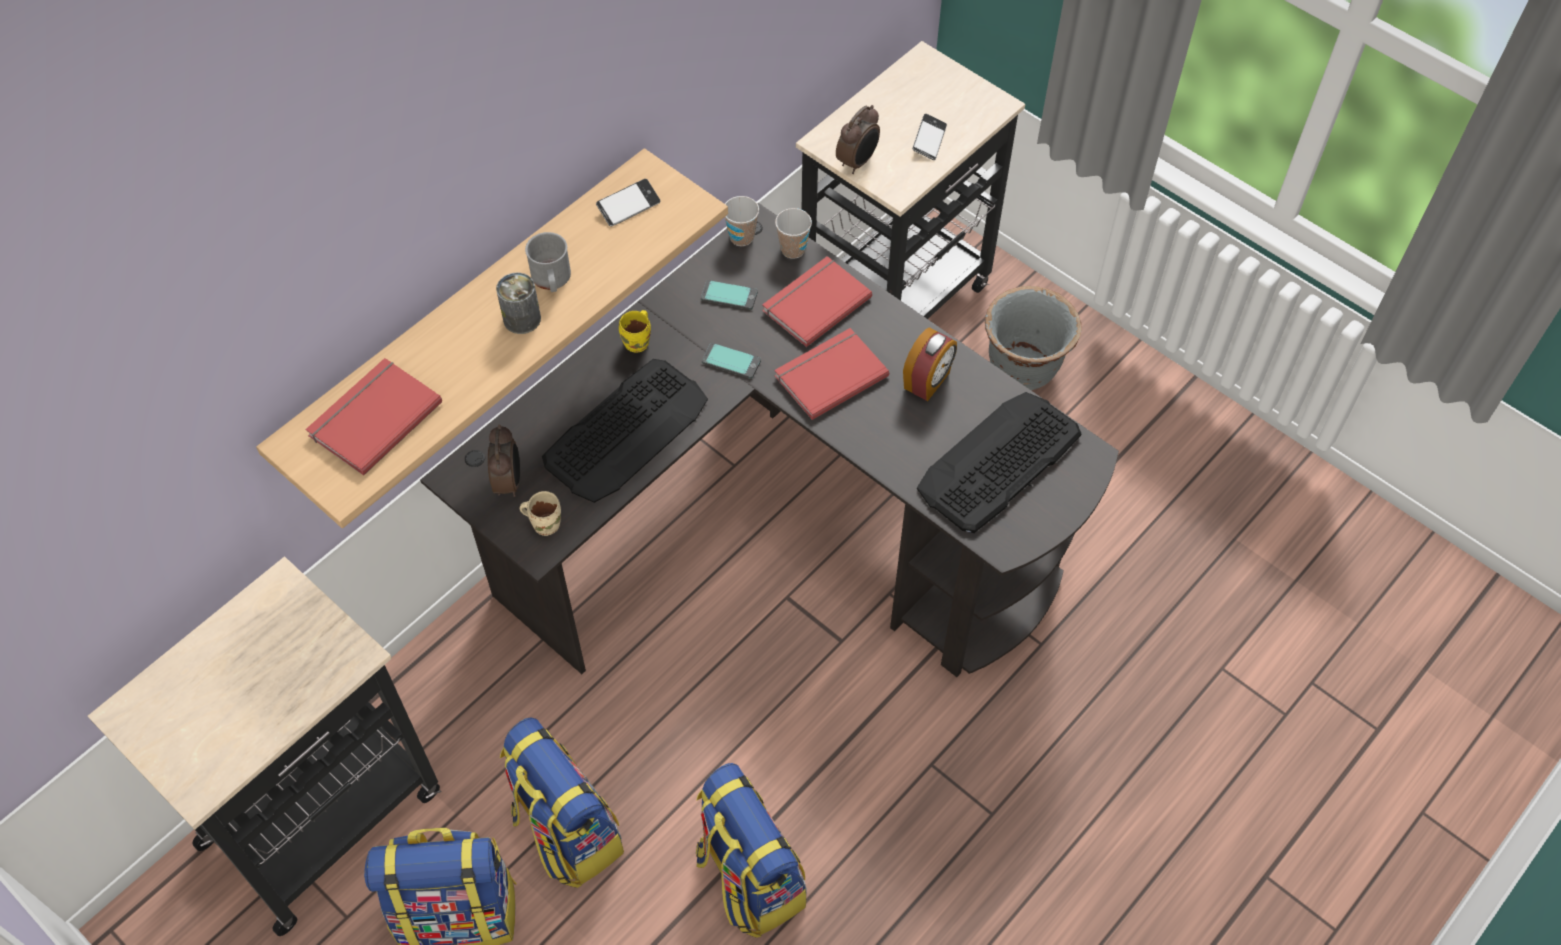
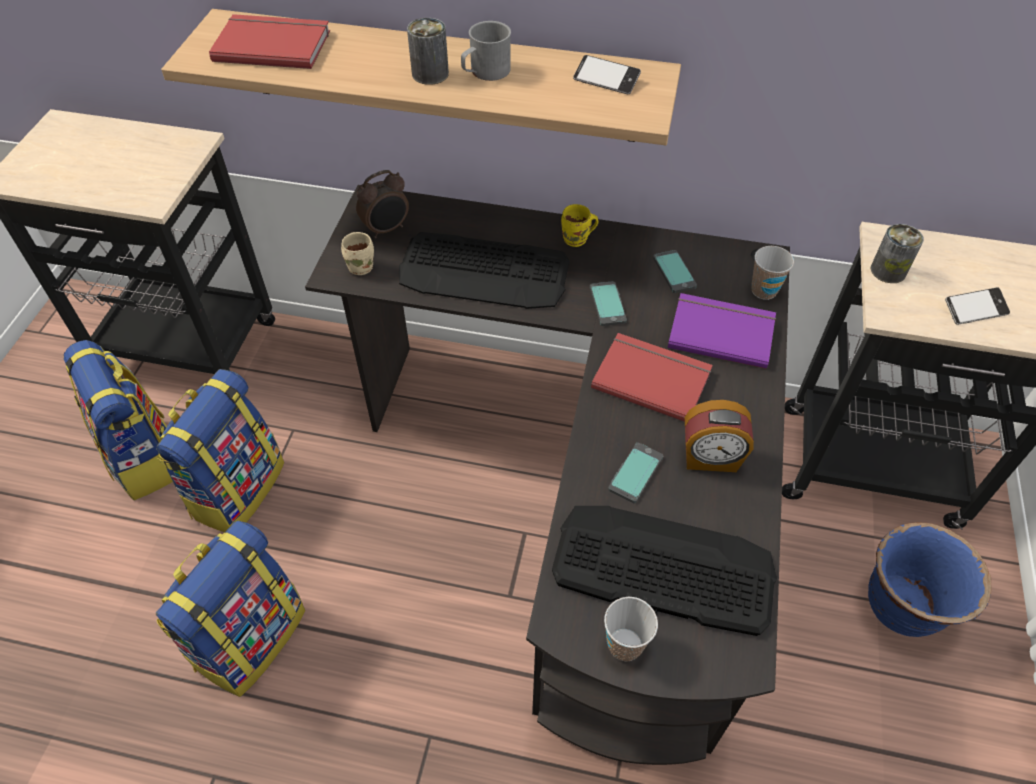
camera: 60 degrees right, 5 degrees down
cup [725,196,759,246] -> cup moved to [604,597,658,662]
red book [762,256,872,347] -> purple book [668,293,776,369]
alarm clock [836,105,880,174] -> can [871,224,924,283]
grey planter [985,286,1082,390] -> blue planter [868,522,992,637]
none -> phone [608,443,663,503]

